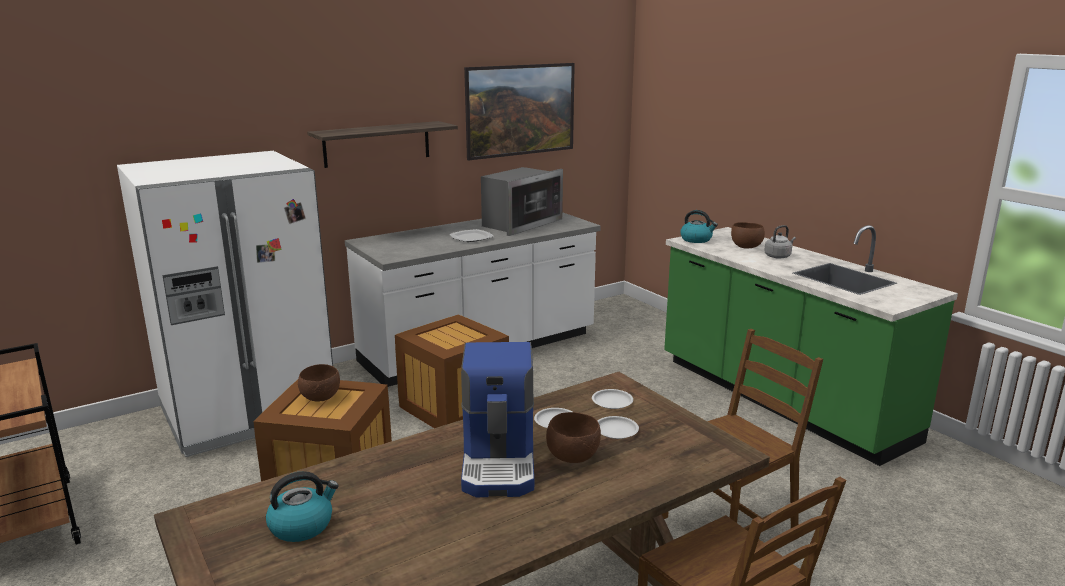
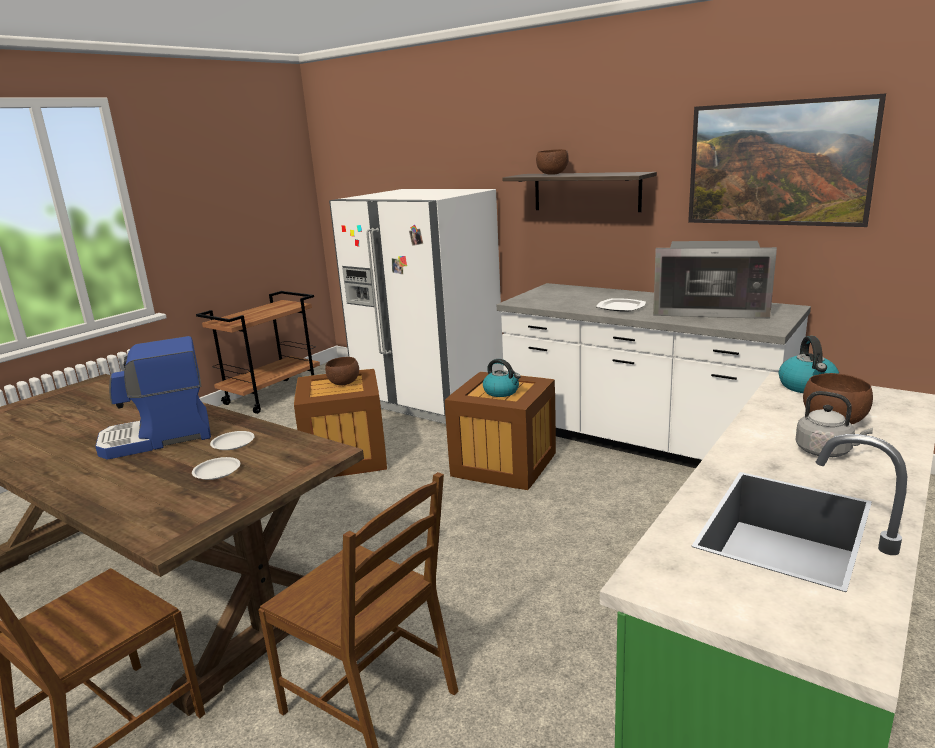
camera: 70 degrees right, 0 degrees up
kettle [266,471,339,542] -> kettle moved to [483,359,521,397]
brown bowl [546,412,601,463] -> brown bowl moved to [536,149,569,175]
white plate [592,389,633,409] -> none

